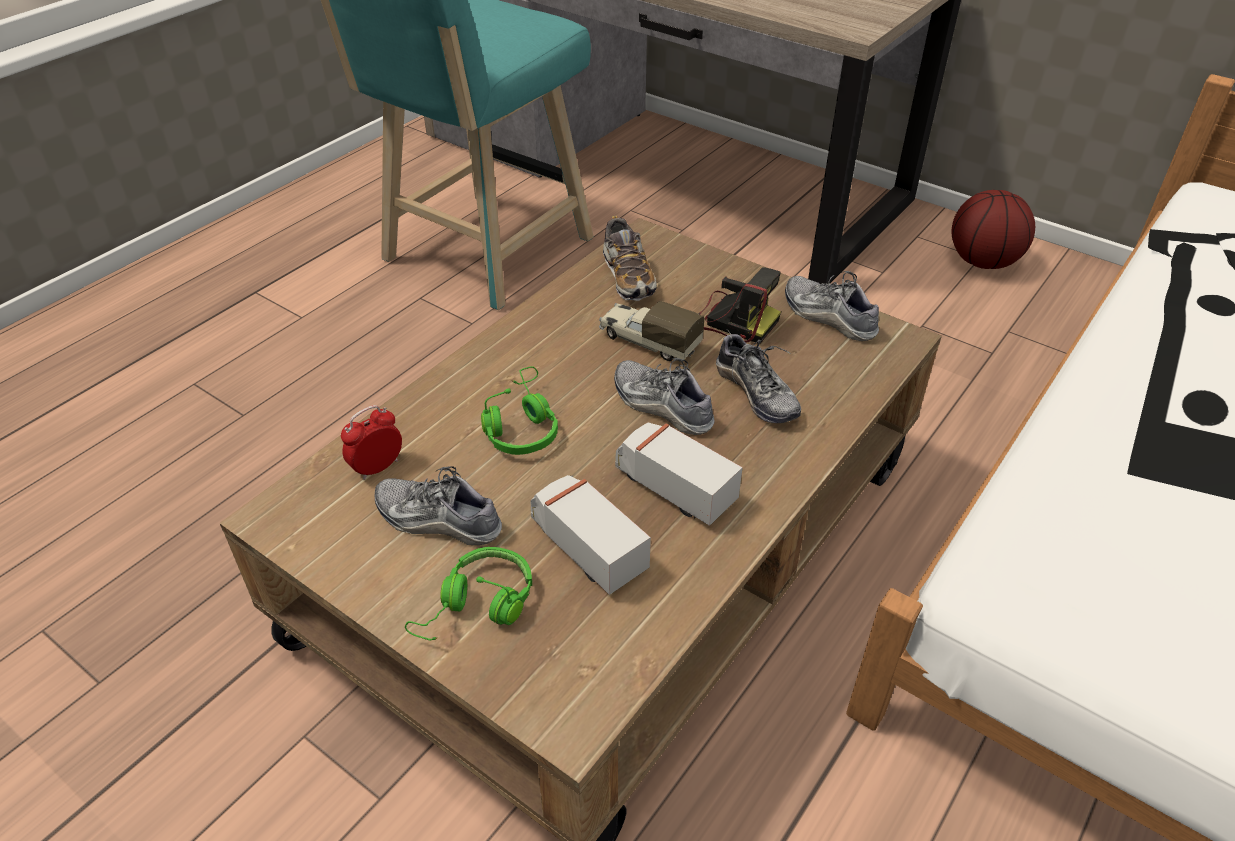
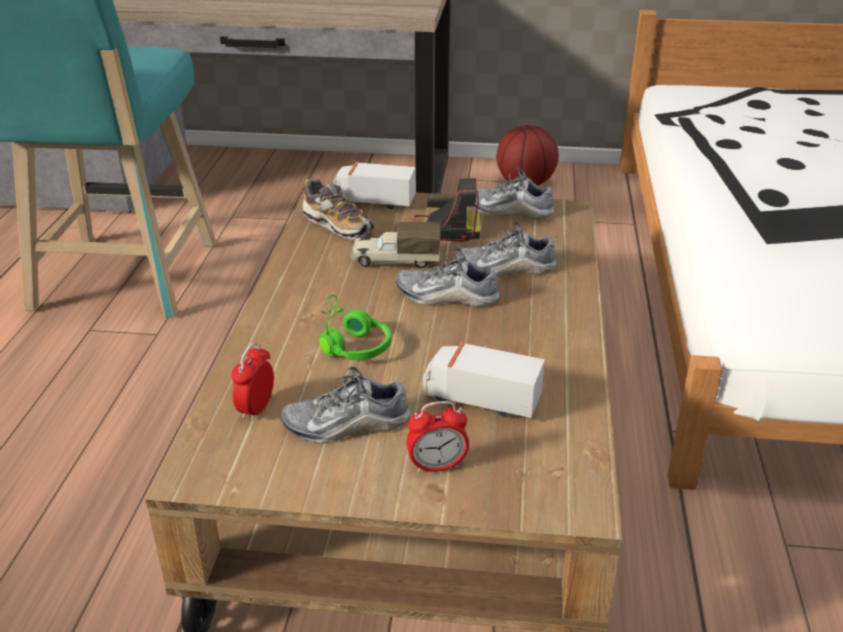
camera: 30 degrees left, 10 degrees down
green headphones [405,547,532,641] -> alarm clock [407,401,469,473]
toy truck [615,422,743,526] -> toy truck moved to [333,161,416,209]
shoe [716,330,801,423] -> shoe turned 150 degrees clockwise [456,221,556,277]

